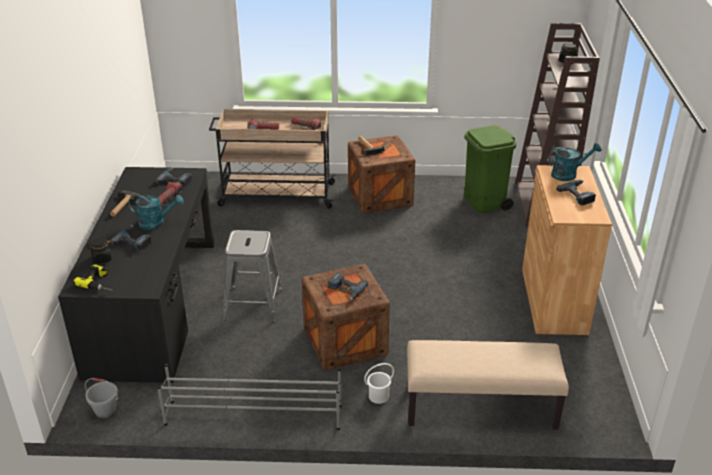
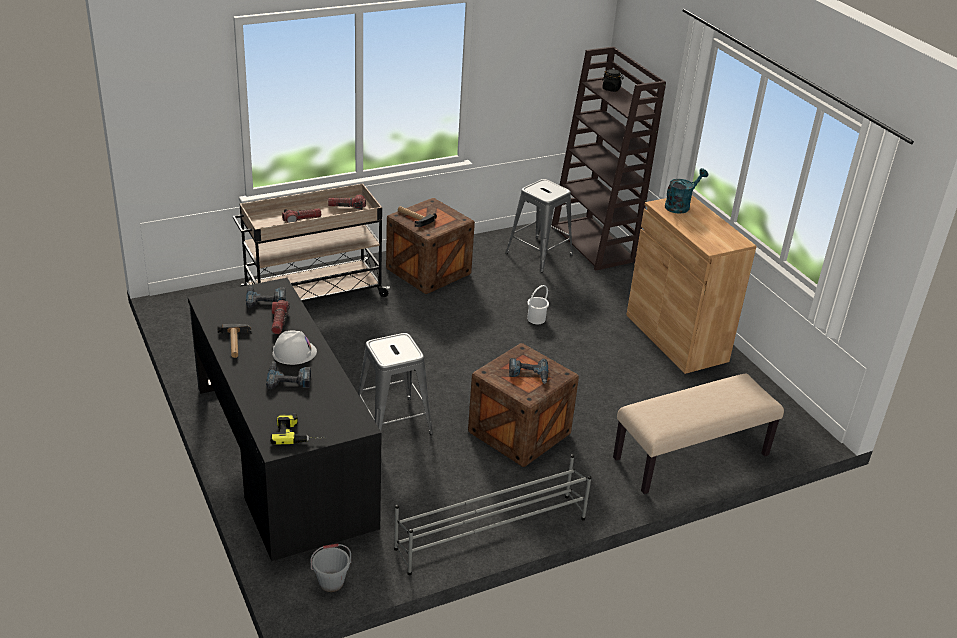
camera: 30 degrees left, 0 degrees up
black jar [87,237,113,264] -> none
turquoise watering can [128,194,184,230] -> white hard hat [272,330,317,365]
white bucket [364,363,394,404] -> white bucket moved to [527,285,549,324]
green trash can [464,125,516,213] -> grey stool [505,179,573,272]
power drill [556,180,596,206] -> none

